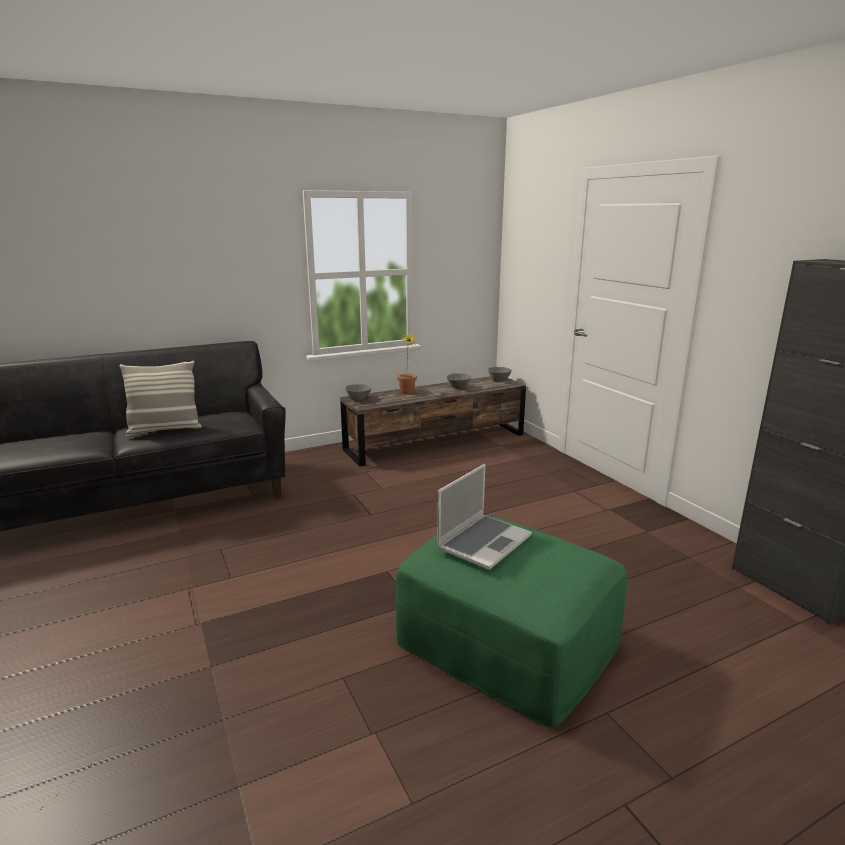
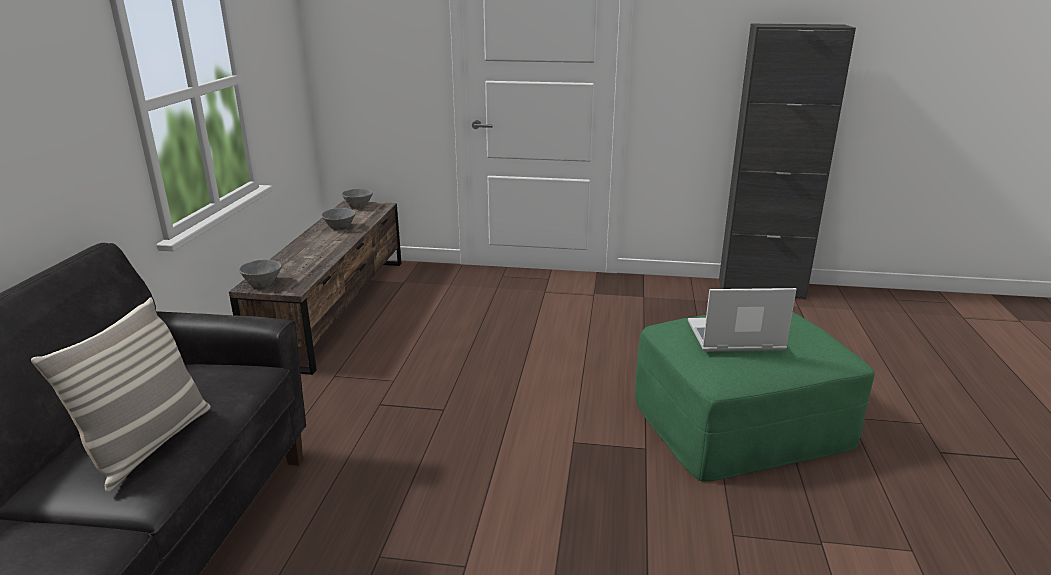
camera: 55 degrees left, 5 degrees up
potted plant [397,334,419,394] -> none
laptop [437,464,532,570] -> laptop turned 75 degrees counterclockwise [688,288,797,352]

